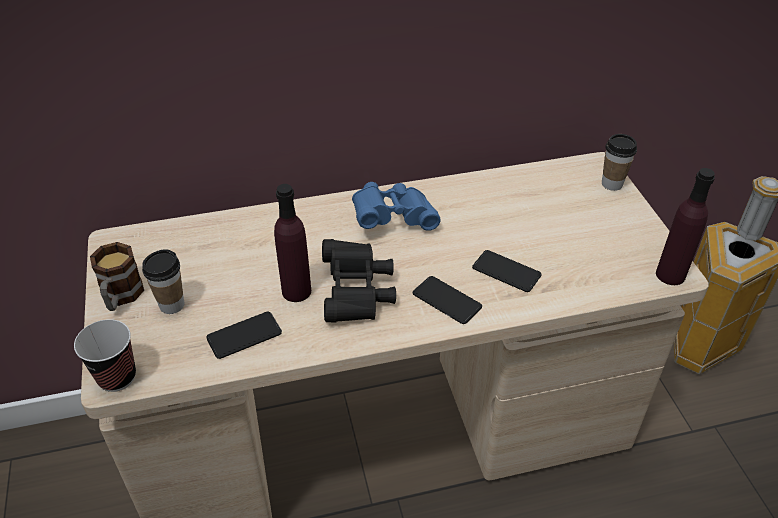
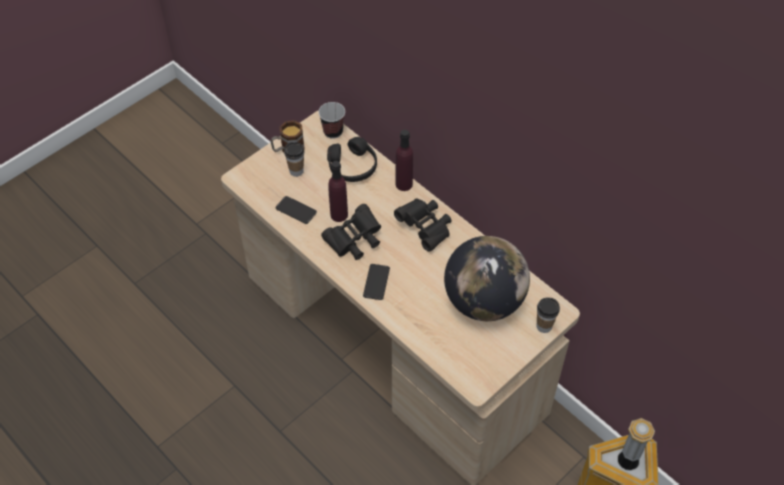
camera: 60 degrees right, 10 degrees up
cup [74,319,136,392] -> cup moved to [318,102,345,139]
blue binoculars [352,182,441,231] -> black binoculars [394,199,451,251]
phone [472,250,542,292] -> none
purple bottle [656,168,715,285] -> purple bottle moved to [396,130,413,191]
none -> black headphones [327,137,377,182]
none -> globe [444,236,530,321]

